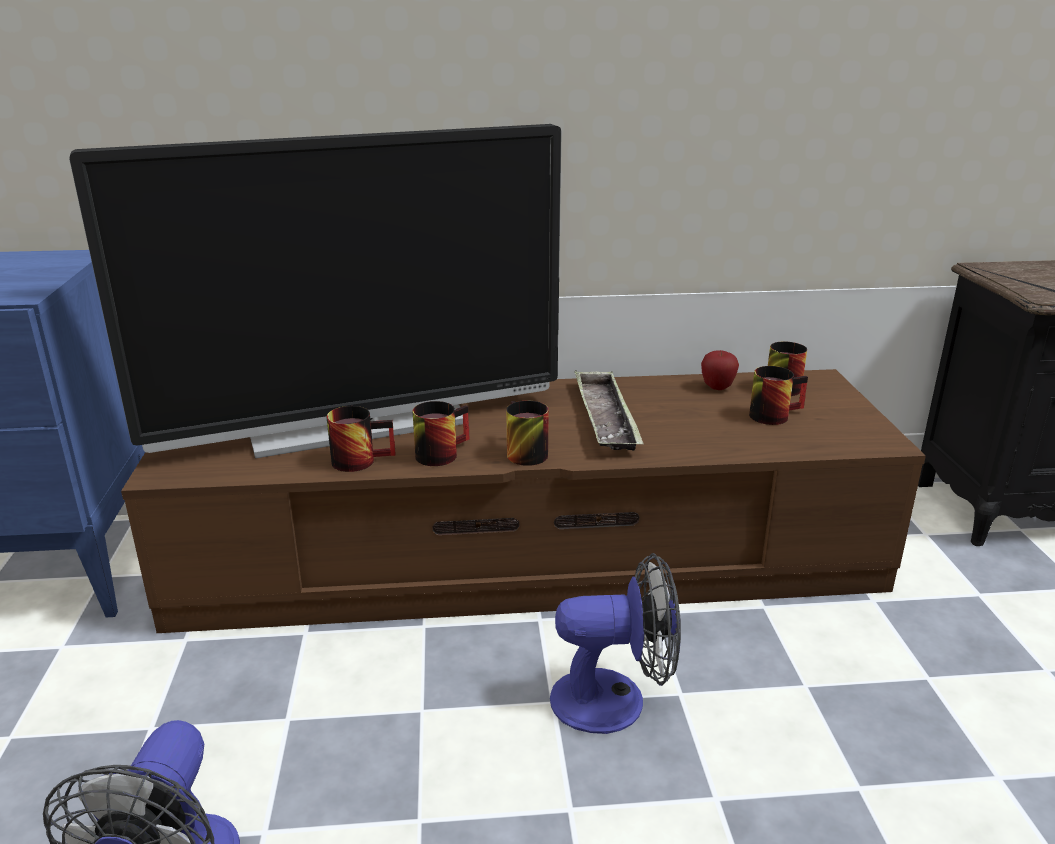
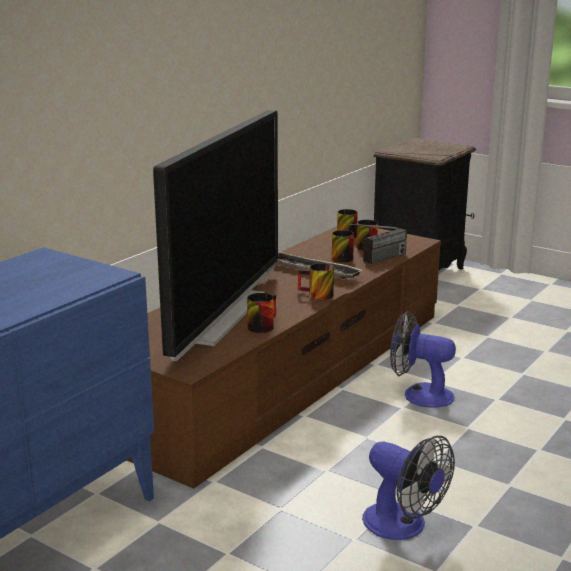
camera: 50 degrees left, 5 degrees down
mug [412,401,469,466] -> mug moved to [332,230,354,263]
fan [550,553,681,734] -> fan turned 105 degrees counterclockwise [390,311,456,408]
apple [701,350,739,390] -> none
none -> radio [345,223,407,264]

